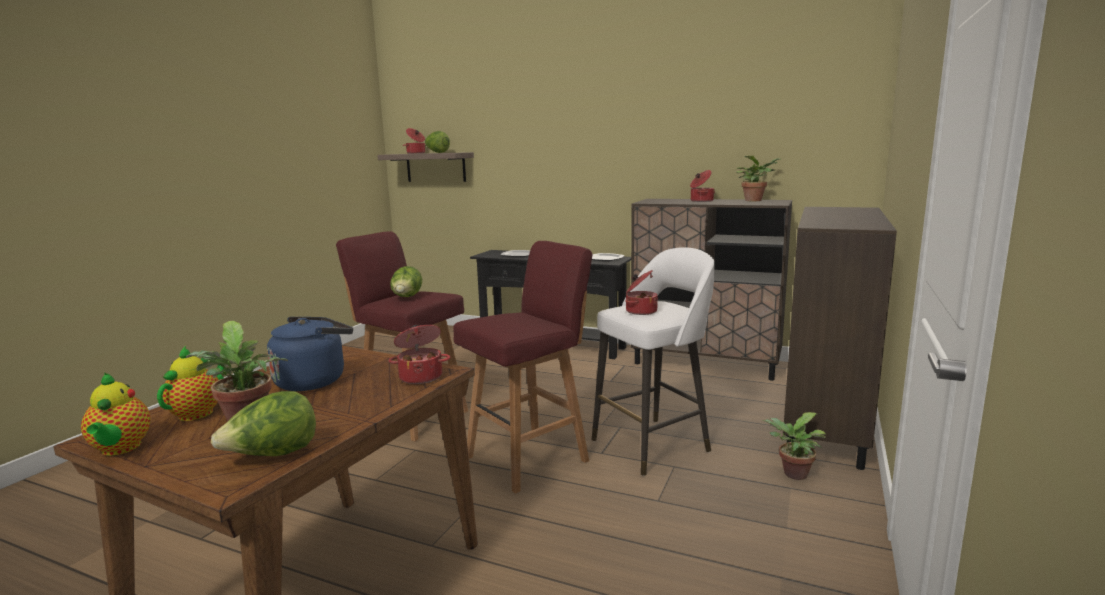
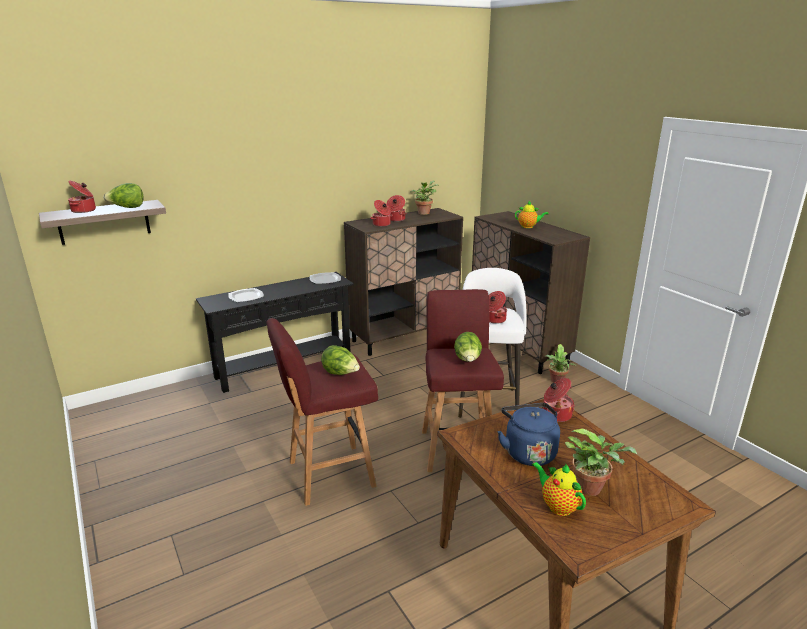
camera: 55 degrees left, 10 degrees up
teapot [81,372,151,456] -> teapot moved to [515,201,549,228]
lettuce [211,391,316,456] -> lettuce moved to [454,332,482,362]
none -> cooking pot [370,200,393,227]

